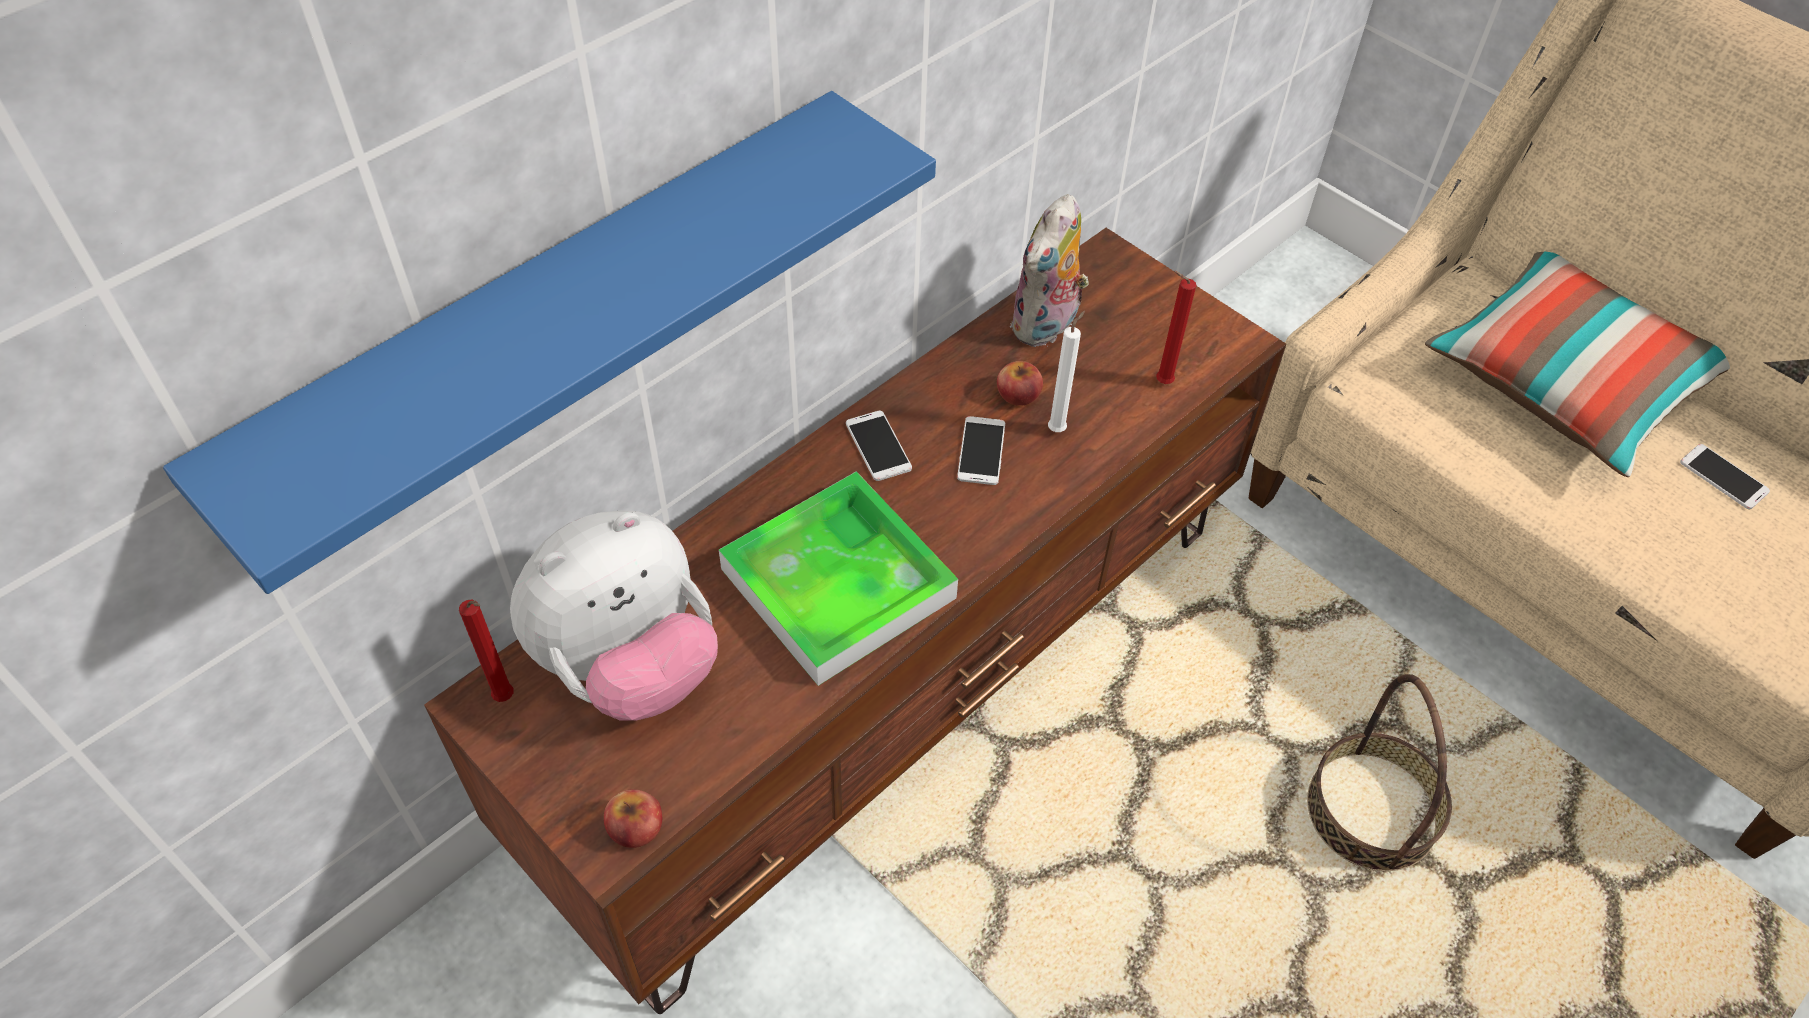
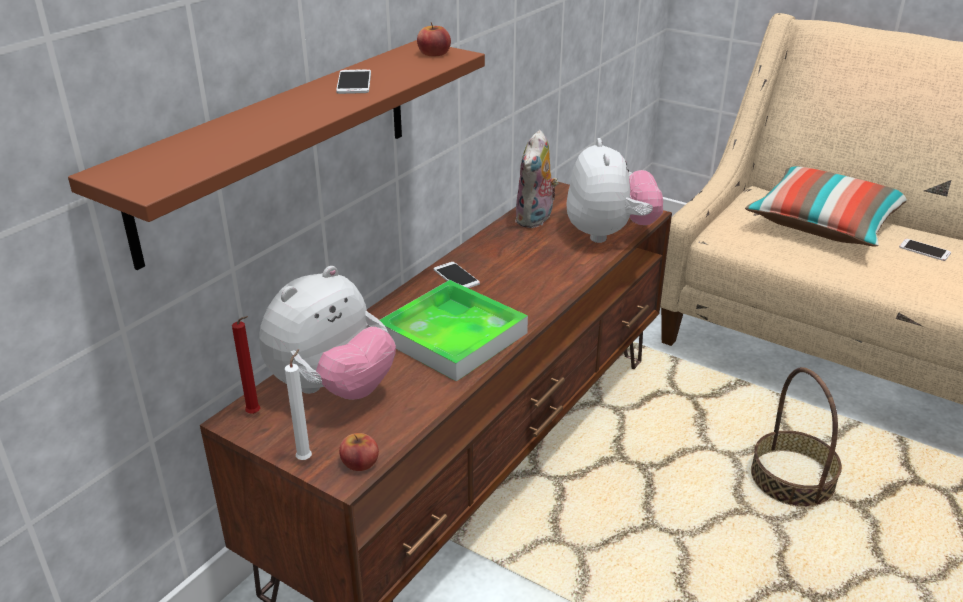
camera: 10 degrees left, 20 degrees down
blue shelf [163,91,936,594] -> brown shelf [68,40,485,270]
phone [957,416,1005,485] -> phone moved to [336,69,371,94]
apple [997,361,1043,406] -> apple moved to [417,23,451,56]
white candle [1048,311,1085,432] -> white candle moved to [285,349,312,460]
red candle [1156,271,1196,384] -> plush toy [566,138,663,243]

